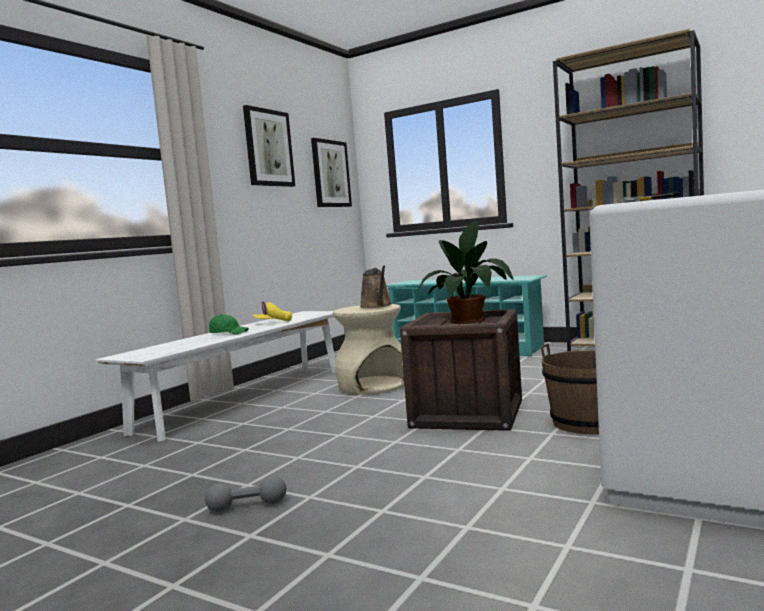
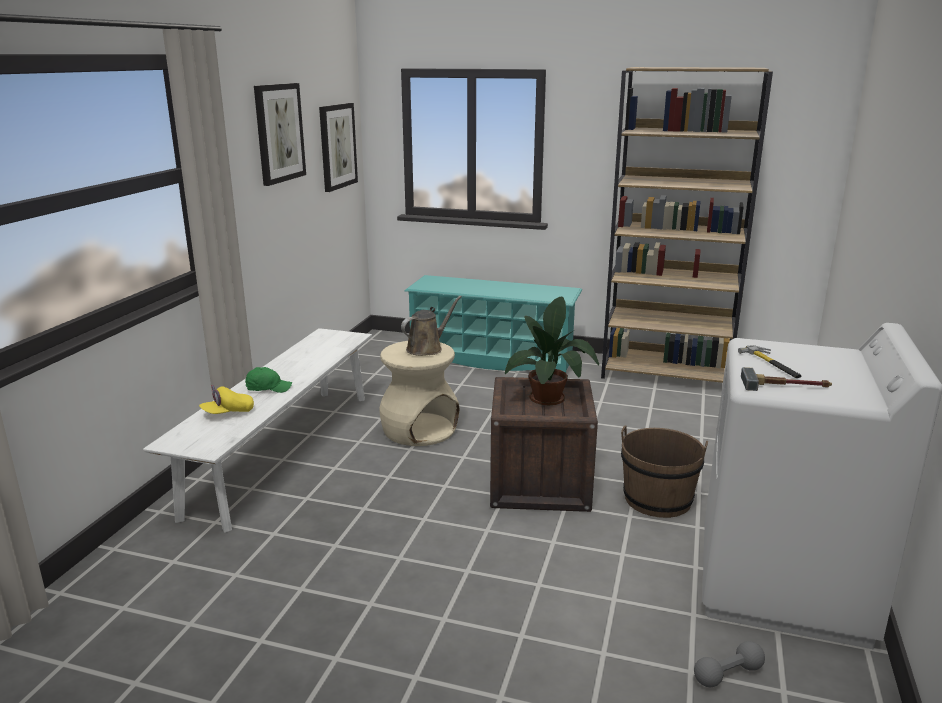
camera: 15 degrees left, 15 degrees up
grey dumbbell [205,476,286,512] -> grey dumbbell moved to [694,641,765,687]
yellow cap [252,301,292,322] -> yellow cap moved to [199,385,254,414]
brown watering can [360,266,392,308] -> brown watering can turned 105 degrees counterclockwise [401,296,462,356]
none -> hammer [741,367,832,391]

